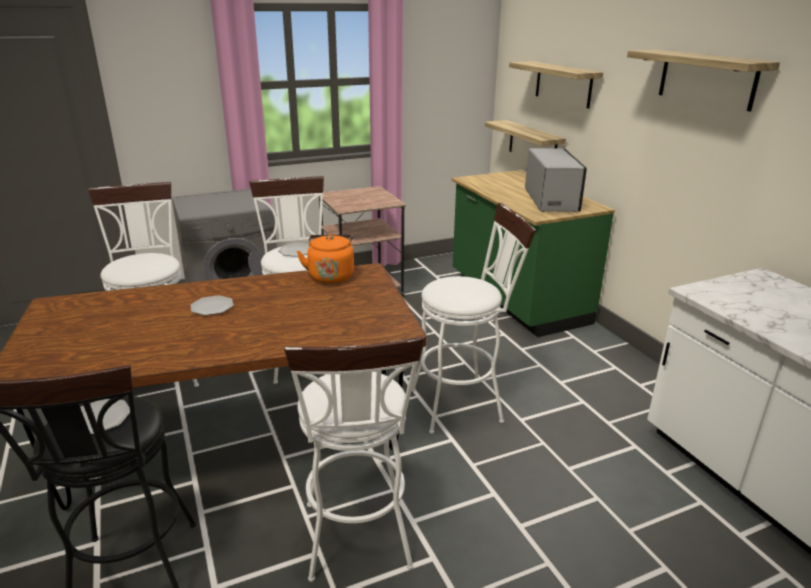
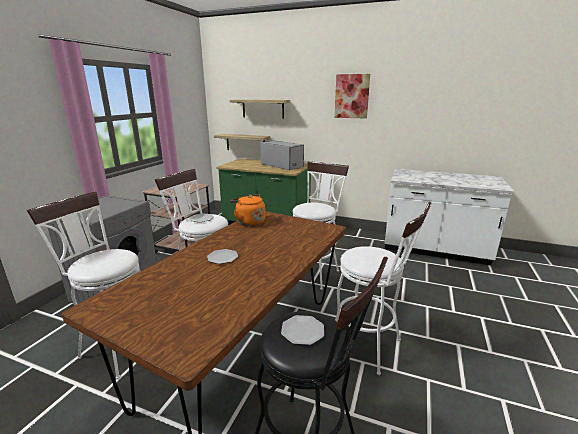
camera: 45 degrees left, 5 degrees down
shelf [627,50,780,111] -> picture [334,74,370,119]

